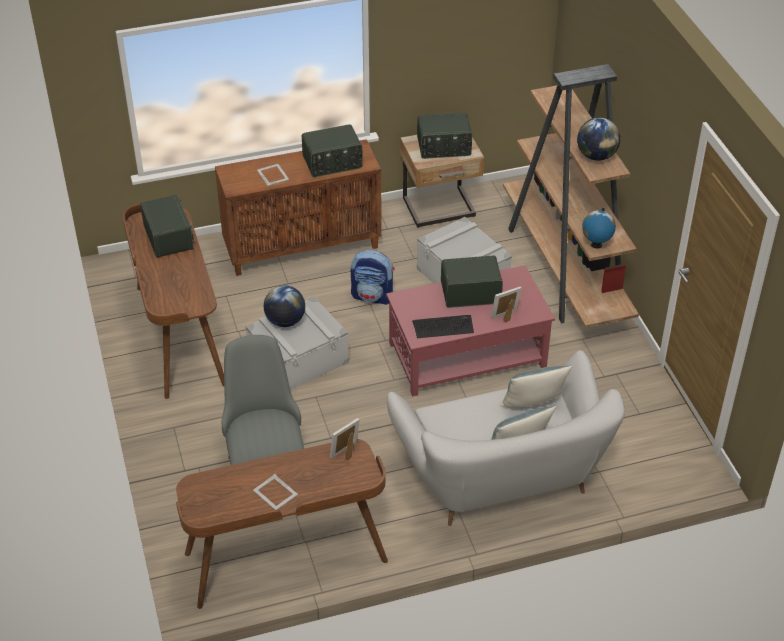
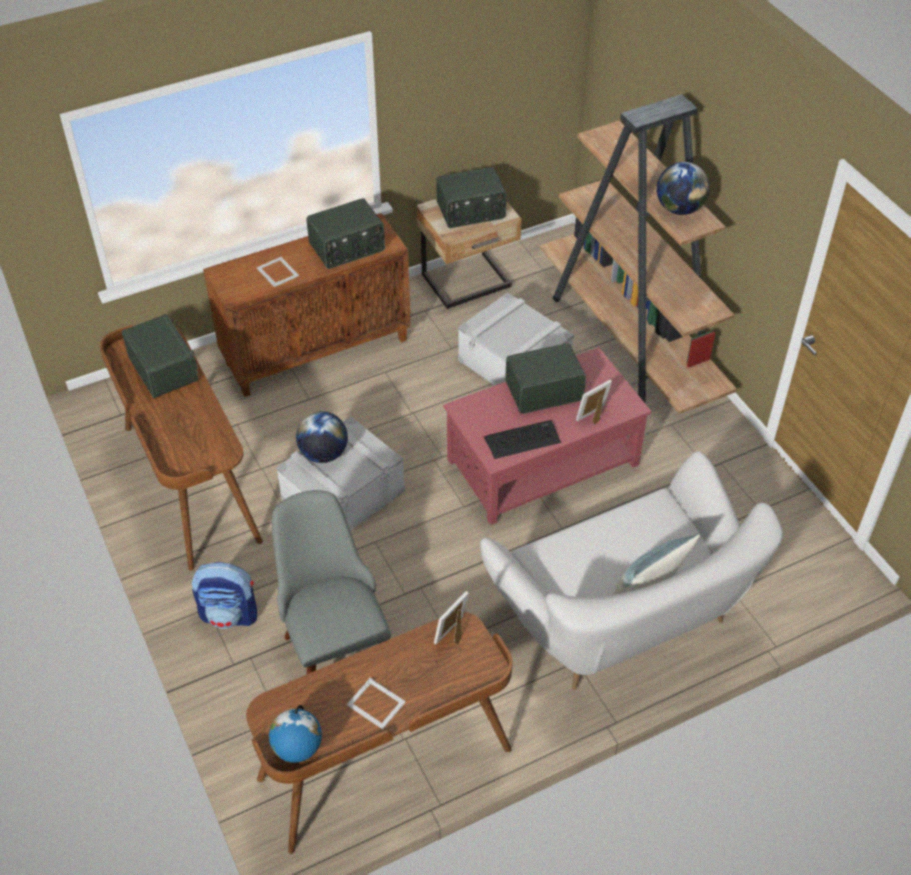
camera: 10 degrees left, 5 degrees up
backpack [351,250,395,305] -> backpack moved to [192,562,257,629]
pillow [500,365,573,408] -> none
globe [582,208,616,248] -> globe moved to [269,705,322,763]

